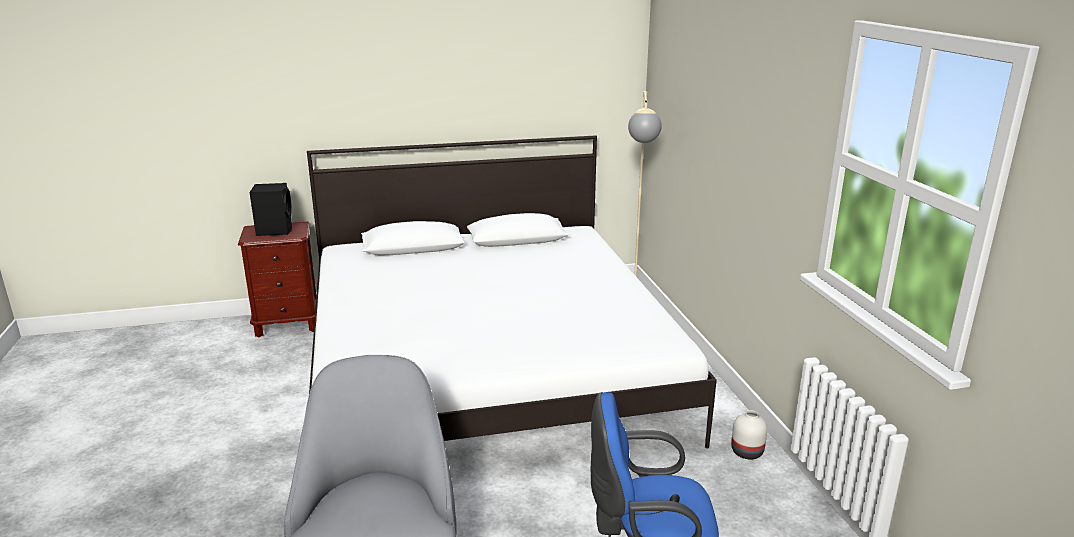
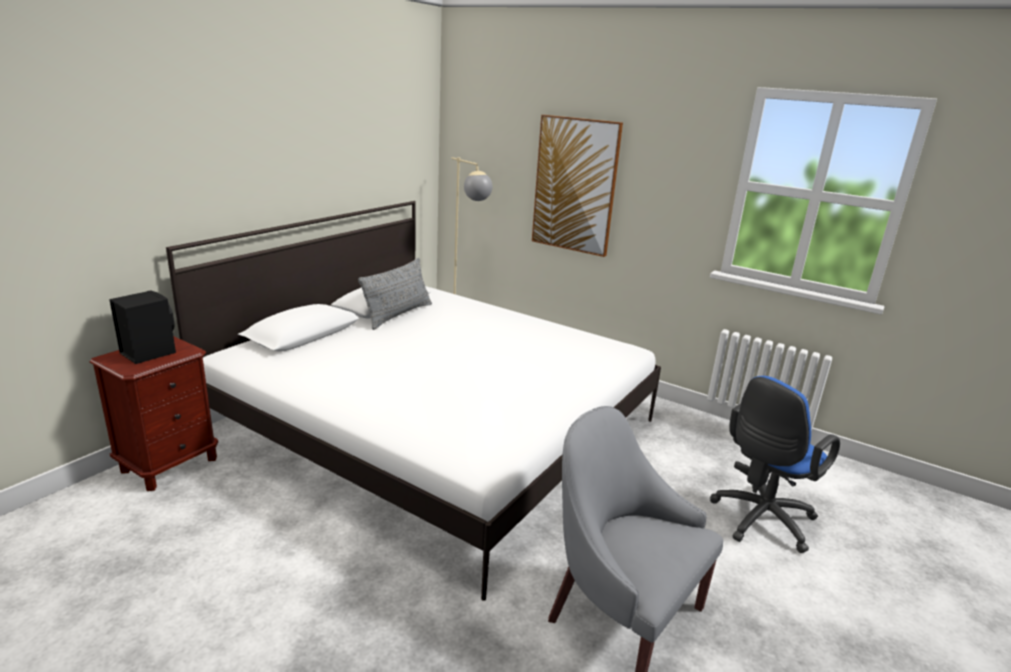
camera: 45 degrees left, 0 degrees up
white vase [731,410,767,459] -> none
none -> grey pillow [358,258,432,330]
none -> picture [532,115,623,257]

